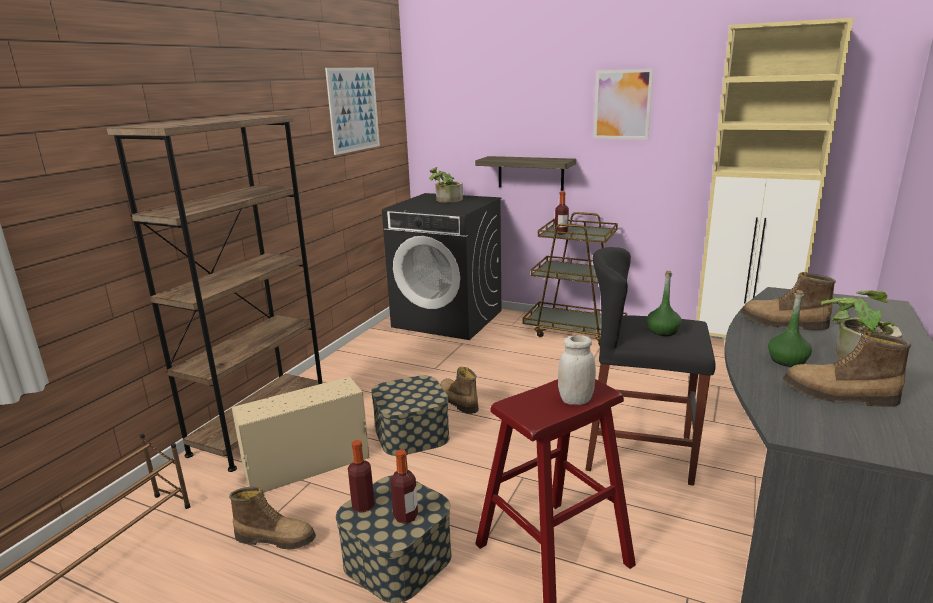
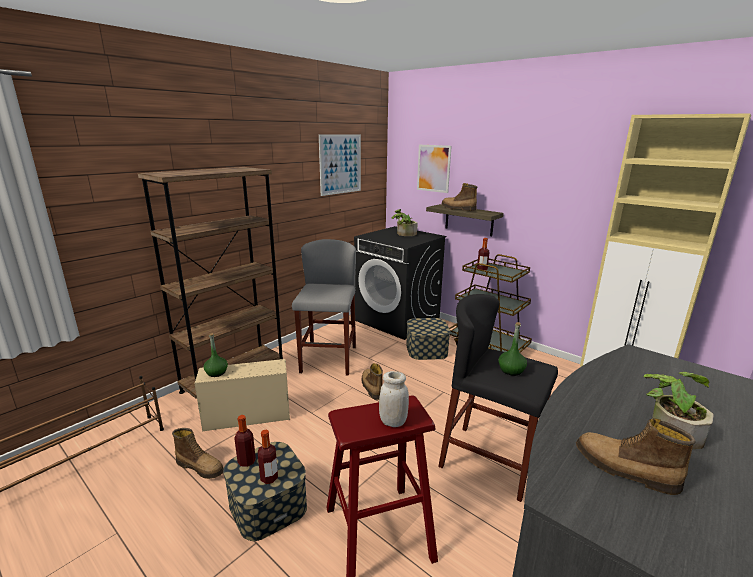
camera: 15 degrees right, 0 degrees up
storage box [371,375,449,456] -> storage box moved to [406,318,450,360]
picture [593,69,653,139] -> picture moved to [417,145,452,193]
boot [741,272,836,330] -> boot moved to [441,183,477,211]
green bottle [768,290,812,367] -> green bottle moved to [204,333,228,377]
none -> grey stool [292,239,356,376]

